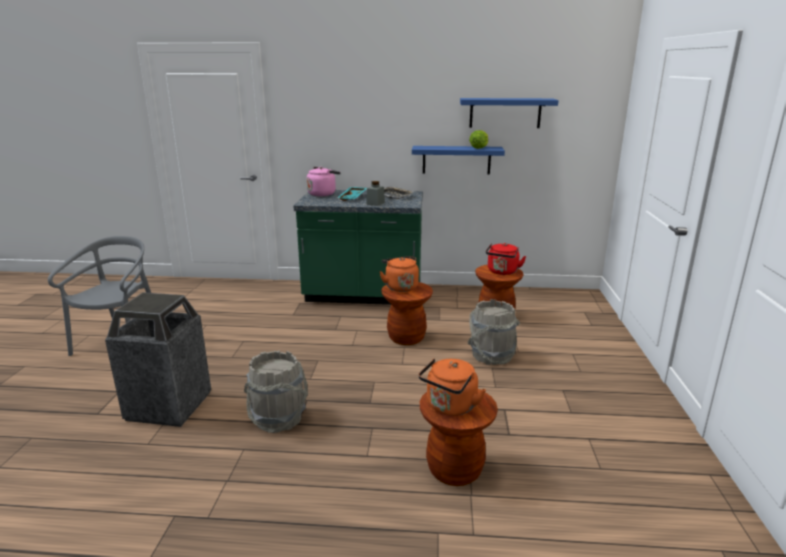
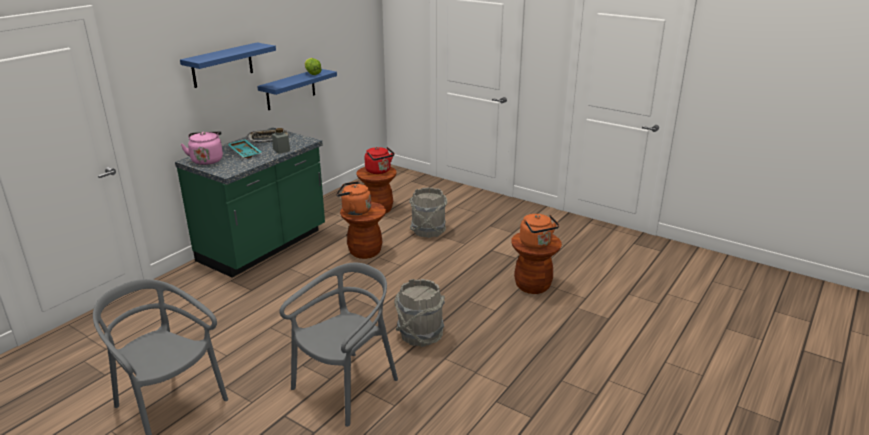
camera: 60 degrees left, 5 degrees up
trash can [105,292,211,427] -> grey chair [279,263,398,427]
blue shelf [460,98,559,128] -> blue shelf moved to [180,42,276,88]

